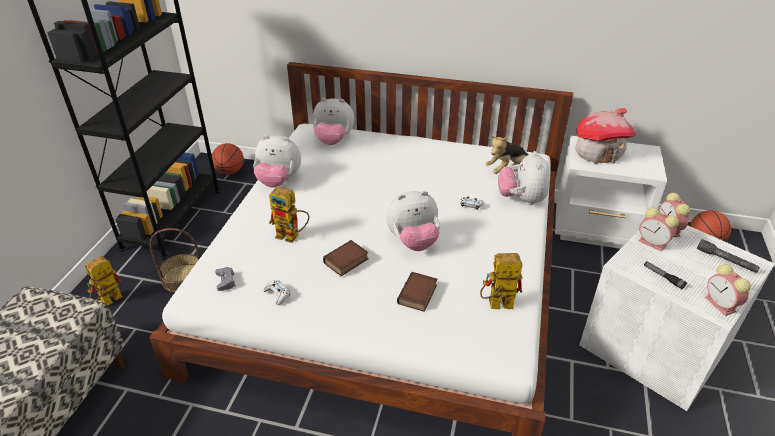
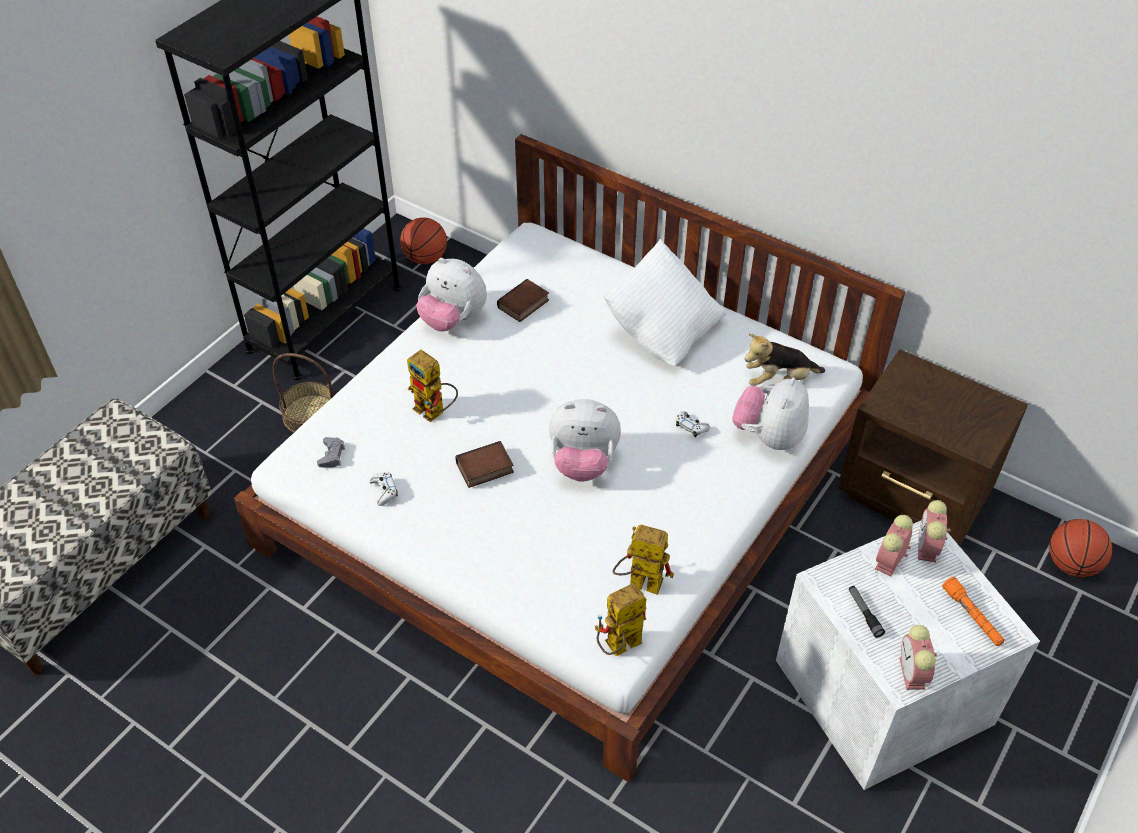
camera: 20 degrees right, 10 degrees up
toy robot [84,256,123,306] -> toy robot moved to [595,583,646,656]
plush toy [313,98,354,145] -> none
book [397,272,437,312] -> book moved to [497,279,549,322]
white nightstand [555,136,667,249] -> brown nightstand [837,349,1028,546]
toy house [575,108,636,164] -> none
alarm clock [639,207,679,252] -> alarm clock turned 60 degrees clockwise [875,515,913,576]
grey flashlight [697,239,760,273] -> orange flashlight [942,577,1005,646]
none -> white pillow [604,239,726,366]

